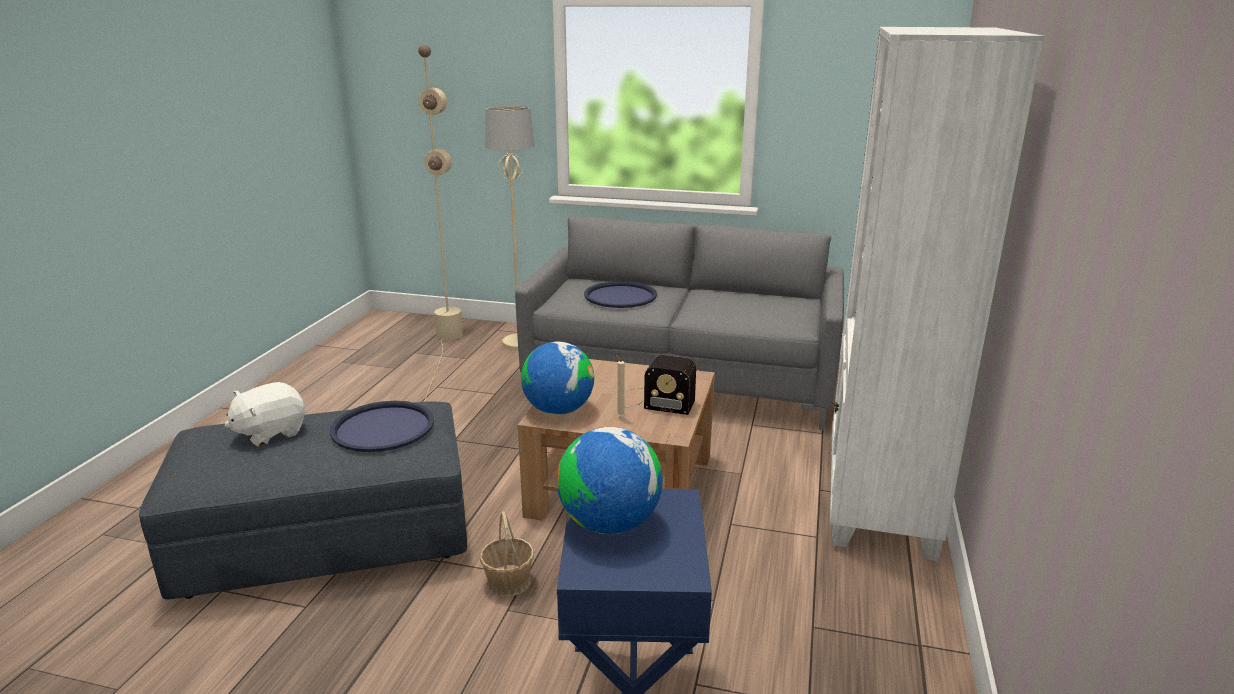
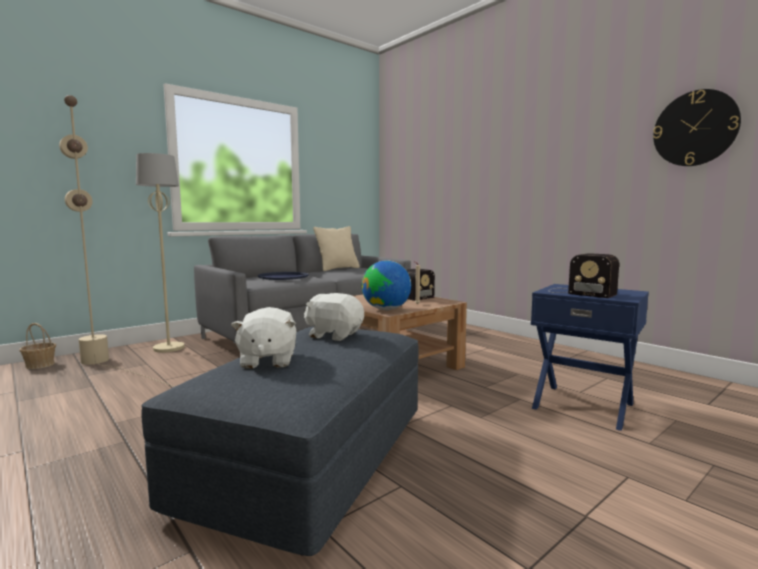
camera: 55 degrees left, 15 degrees down
blue tray [330,401,434,452] -> white plush toy [304,293,364,341]
basket [480,511,534,597] -> basket moved to [20,323,56,369]
globe [557,427,663,534] -> radio [548,253,619,298]
white bookcase [830,27,1045,562] -> none
none -> beige pillow [313,226,360,271]
none -> wall clock [653,89,741,166]

